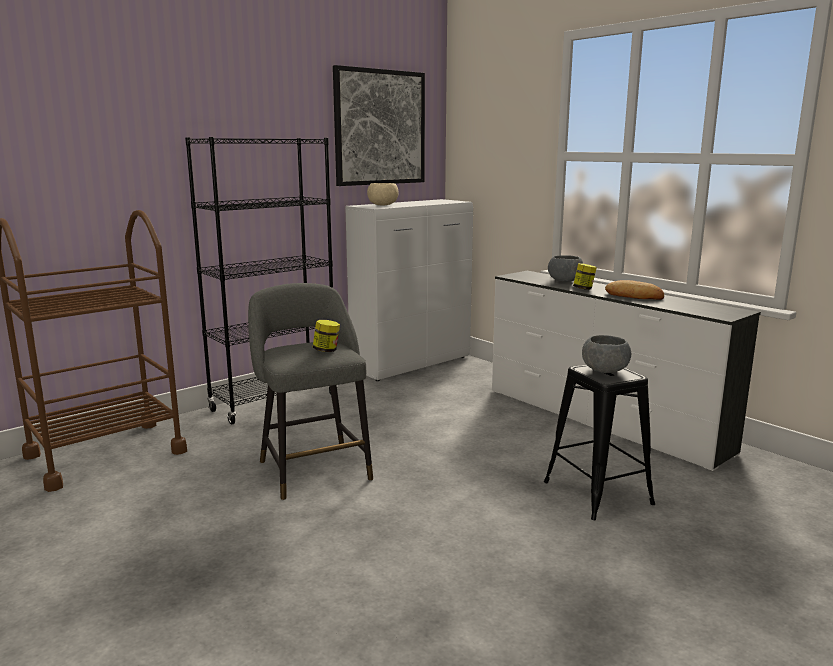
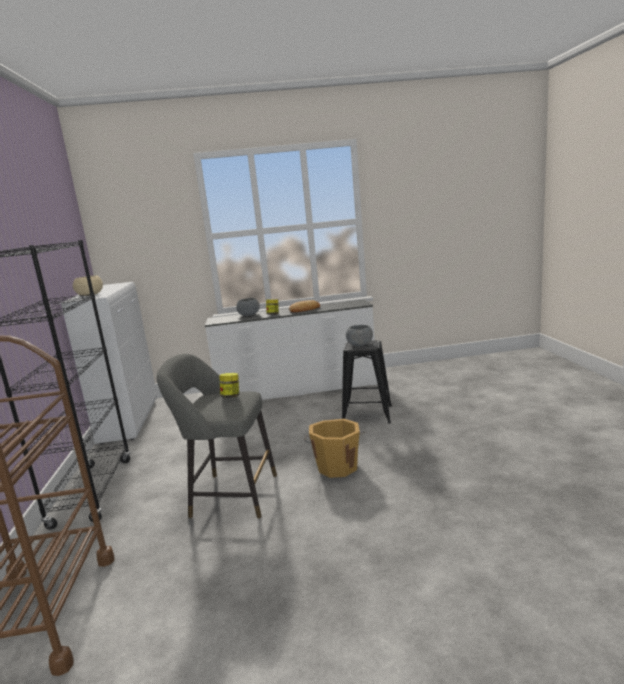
camera: 55 degrees left, 0 degrees up
picture [333,65,425,186] -> none
none -> orange bucket [304,419,365,478]

